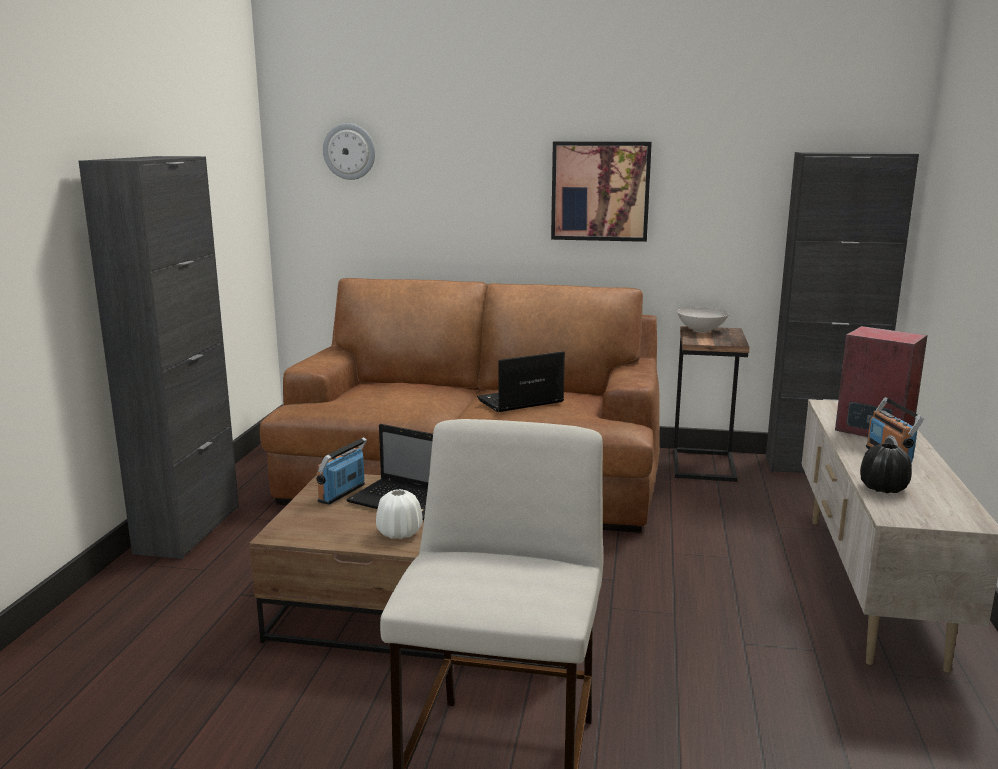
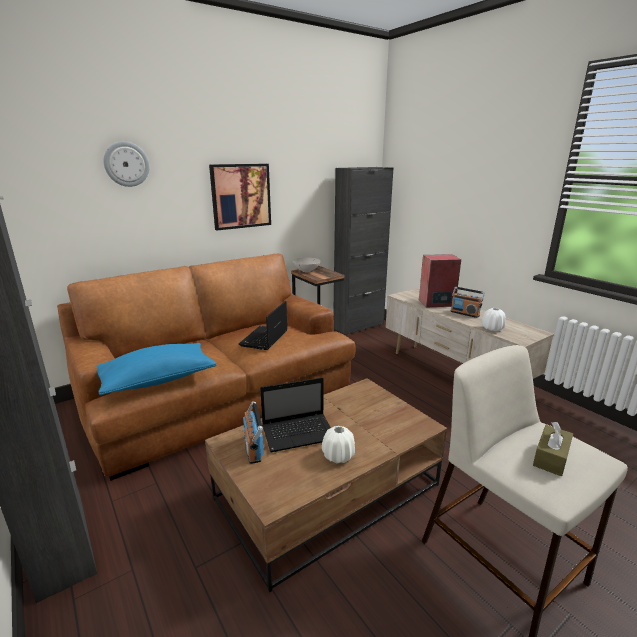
camera: 45 degrees left, 5 degrees up
wall clock [323,123,375,180] -> wall clock moved to [103,141,149,187]
black vase [860,443,912,493] -> white vase [482,308,506,331]
none -> blue pillow [96,343,217,395]
none -> brown tissue box [533,422,573,476]

